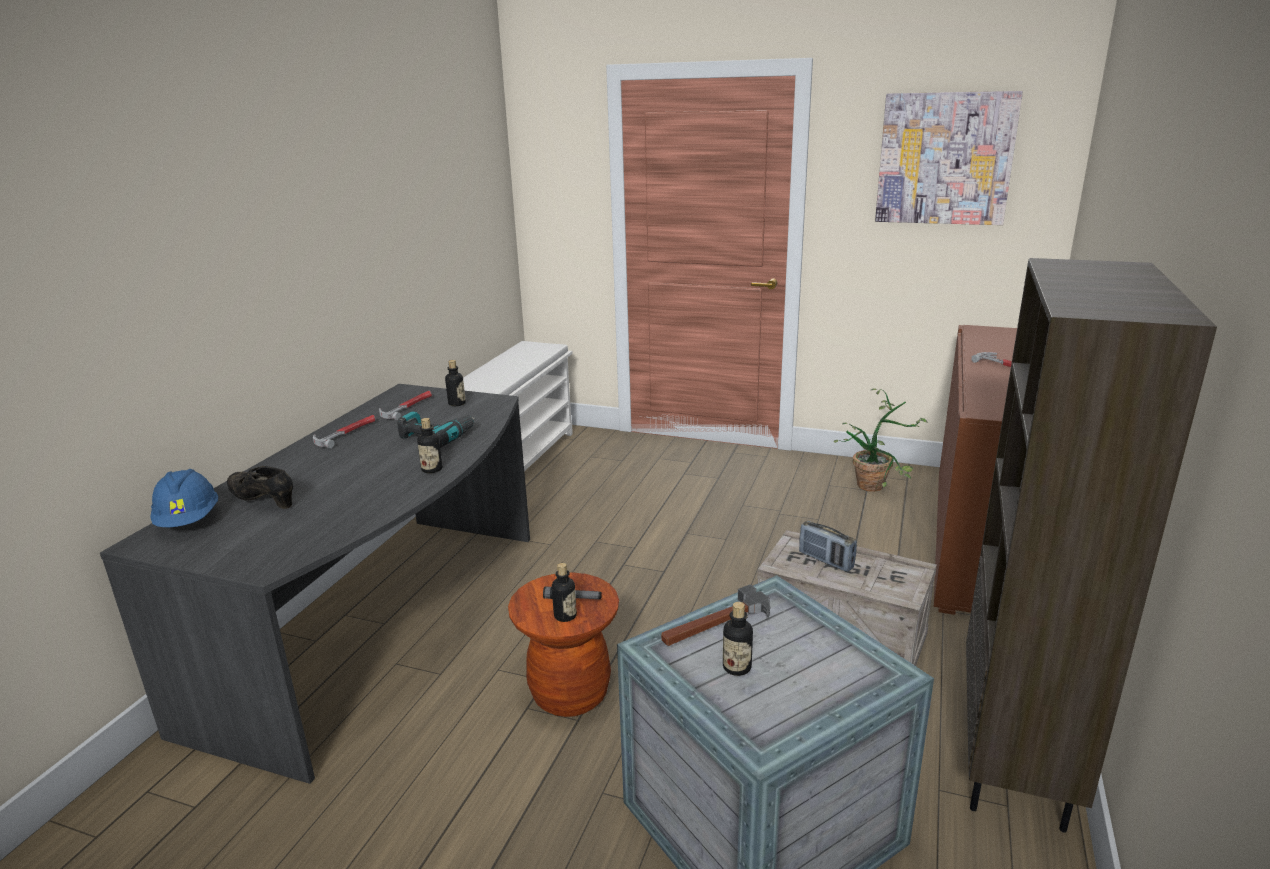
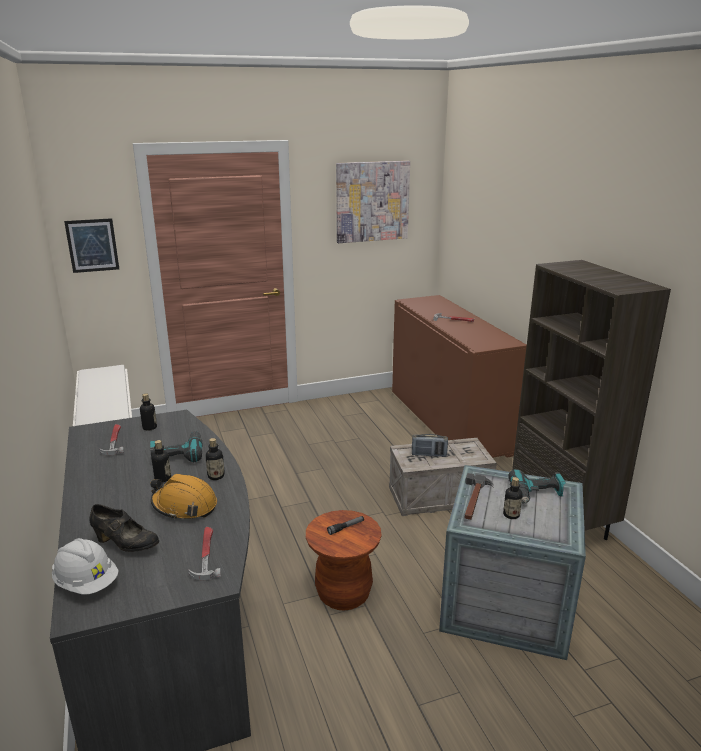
camera: 40 degrees left, 0 degrees up
blue hard hat [150,469,218,527] -> white hard hat [52,538,118,595]
black shoe [227,466,293,509] -> black shoe turned 150 degrees counterclockwise [90,504,159,552]
hammer [313,415,375,448] -> hammer moved to [188,527,221,580]
bottle [552,563,577,622] -> bottle moved to [152,440,171,482]
potted plant [834,388,927,492] -> none
none -> picture [64,218,119,273]
none -> orange hard hat [150,474,217,520]
none -> power drill [508,469,566,504]

